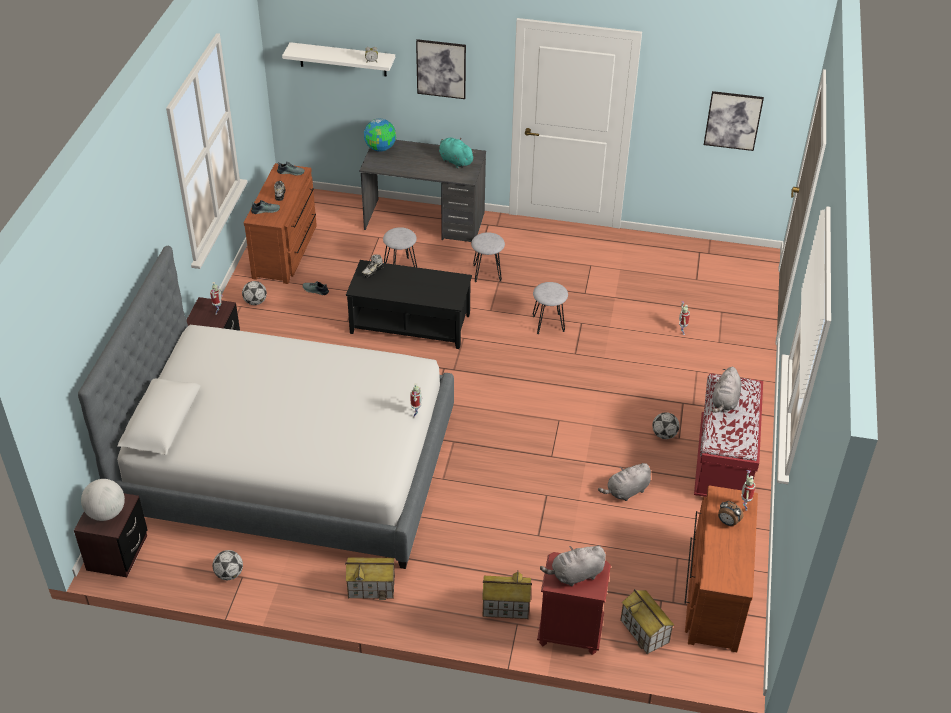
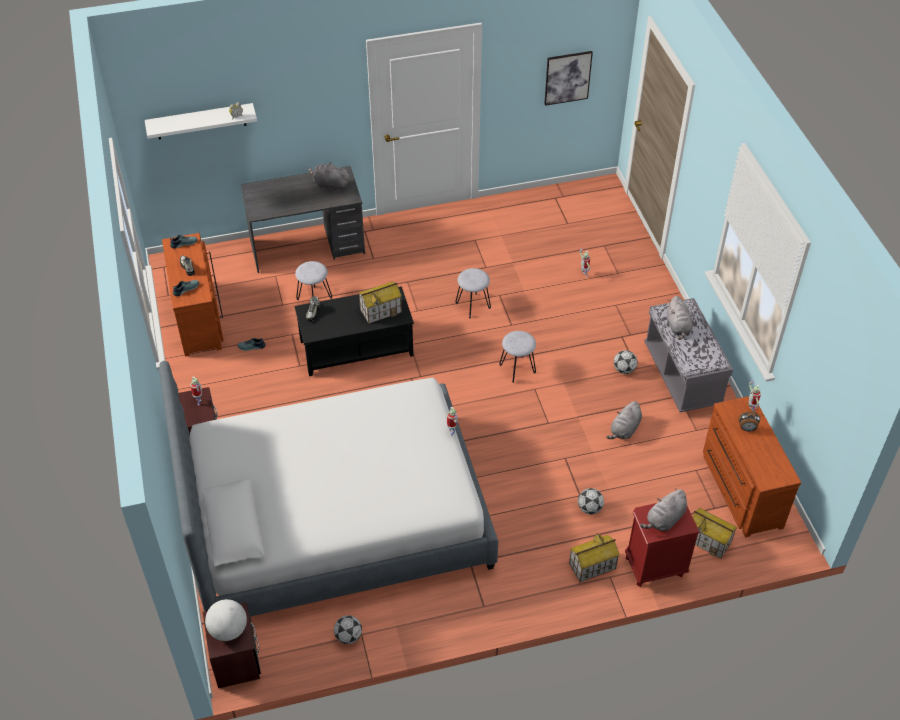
camera: 25 degrees left, 5 degrees up
football [242,281,267,305] -> football moved to [578,488,604,514]
toy house [345,557,395,600] -> toy house moved to [358,281,402,324]
globe [364,119,396,152] -> none
picture [416,39,466,99] -> none
turquoise plush toy [439,137,476,169] -> grey plush toy [309,162,350,191]
grey stool [471,232,505,282] -> grey stool moved to [499,331,536,383]
red bench [694,373,763,497] -> grey bench [644,298,733,412]

